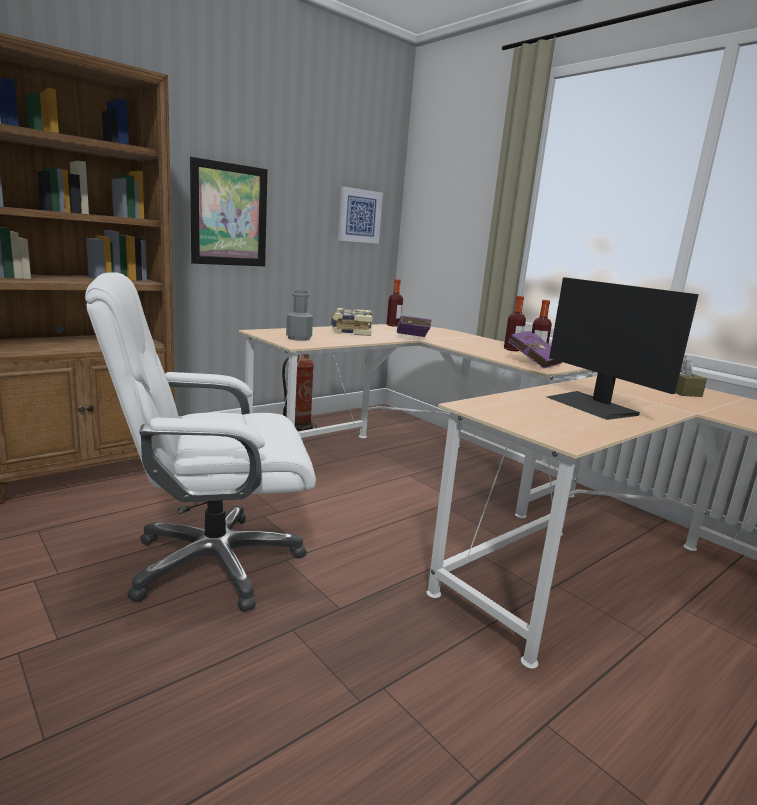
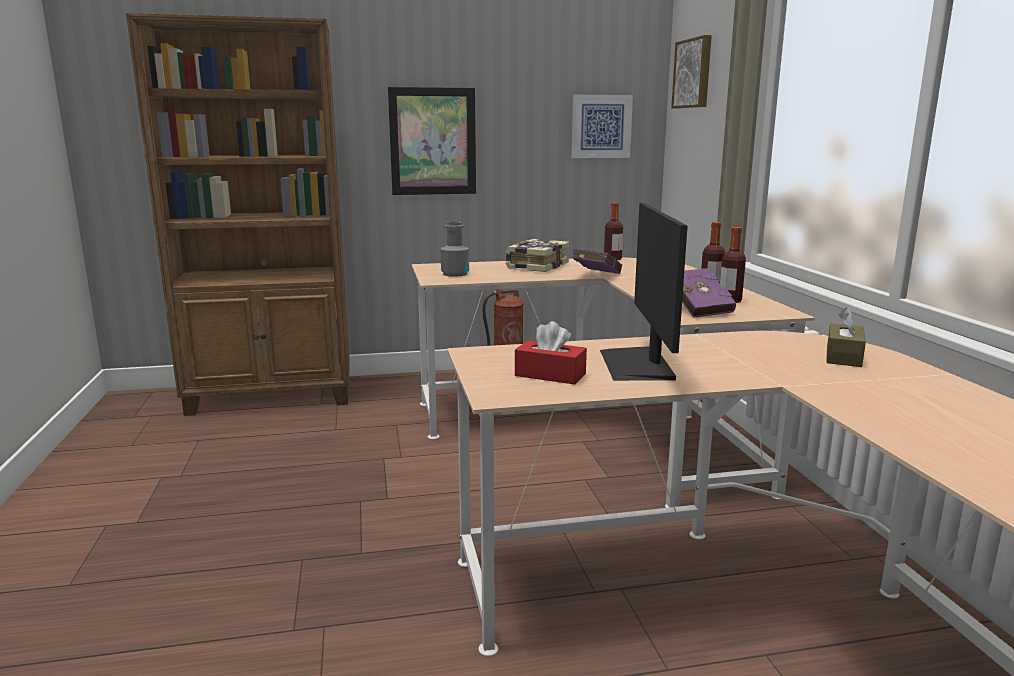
camera: 30 degrees right, 0 degrees up
white office chair [85,272,316,612] -> none
none -> red tissue box [515,321,587,385]
none -> picture [671,35,712,108]

